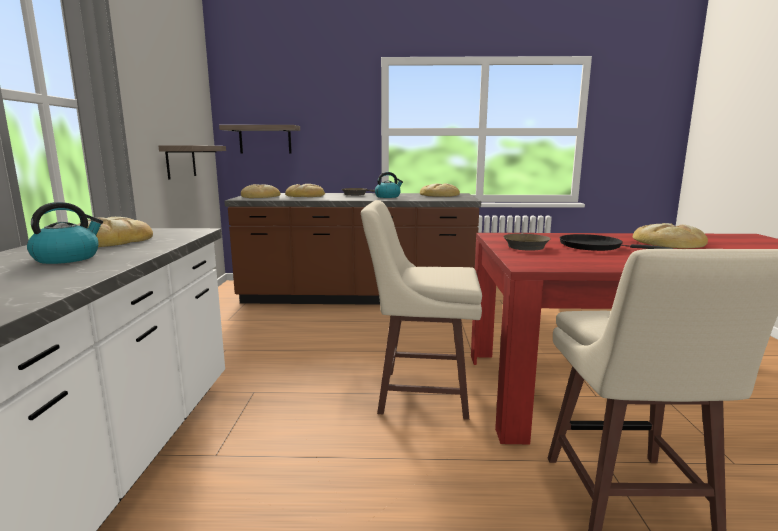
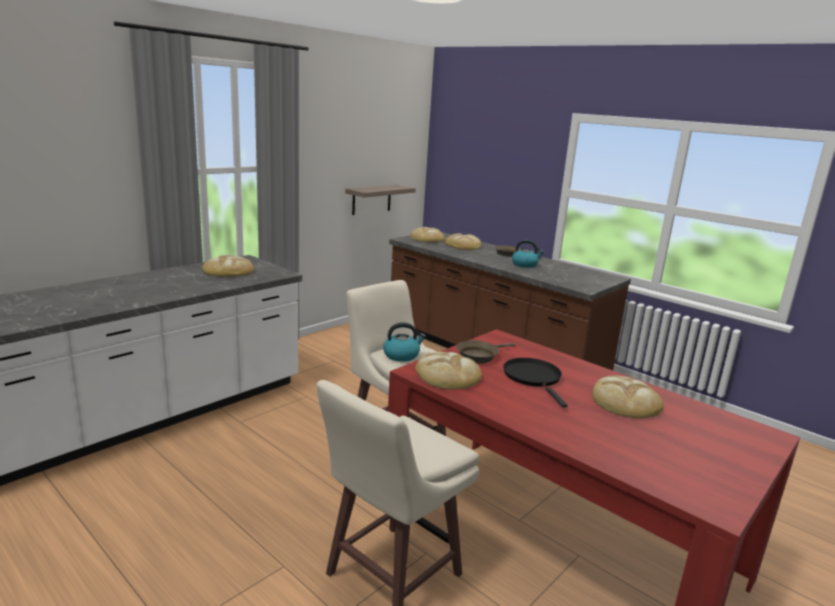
camera: 40 degrees right, 5 degrees up
kettle [27,202,103,264] -> kettle moved to [383,322,426,362]
shelf [219,125,300,154] -> none
bread [420,183,460,197] -> bread moved to [415,352,482,390]

